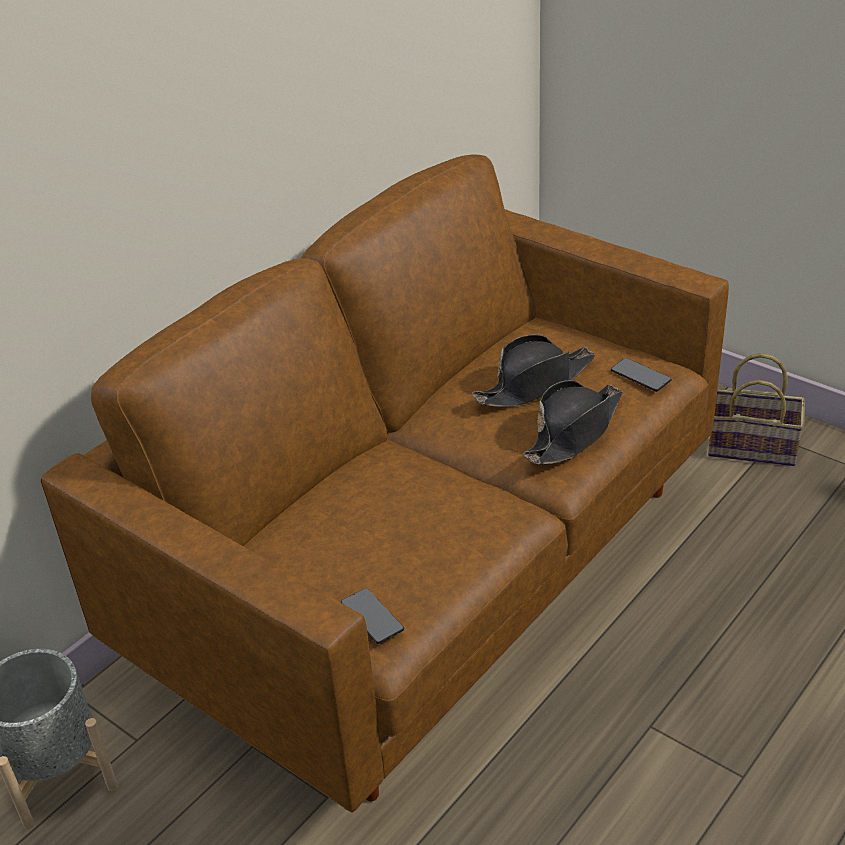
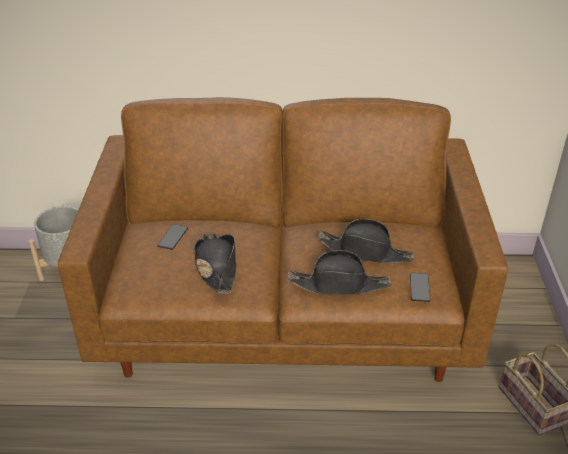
camera: 50 degrees right, 0 degrees up
phone [341,588,404,644] -> phone moved to [158,224,188,250]
none -> black hat [194,233,236,294]

